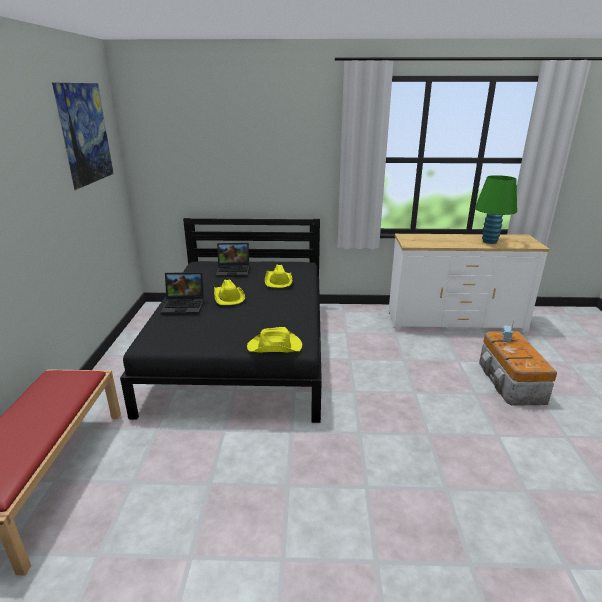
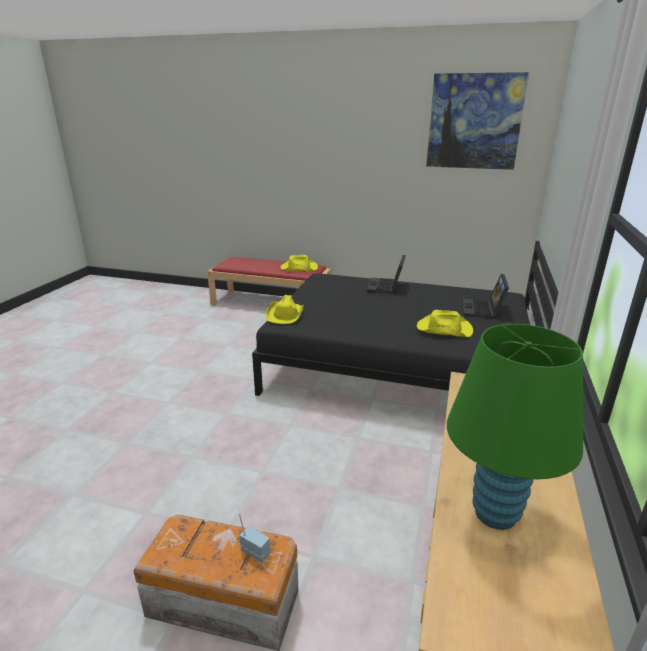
camera: 105 degrees right, 0 degrees up
yellow hat [214,279,245,305] -> yellow hat moved to [280,255,318,271]

